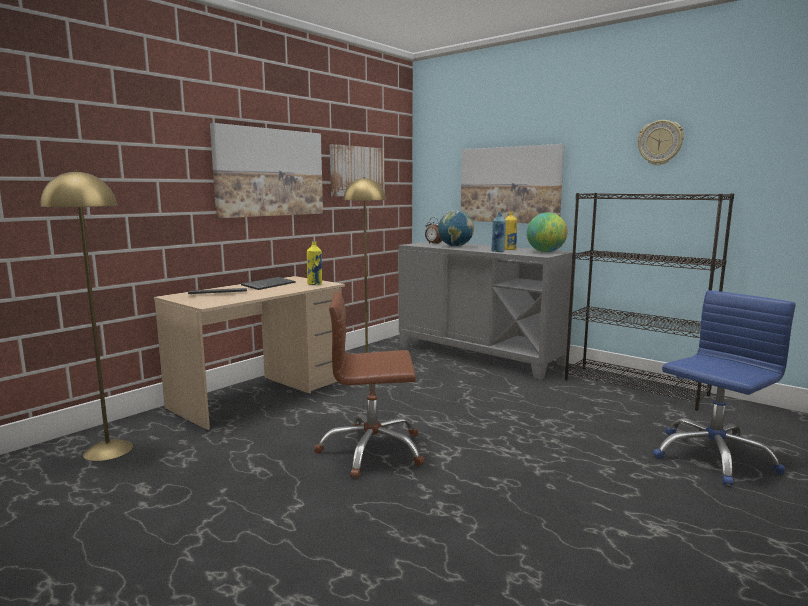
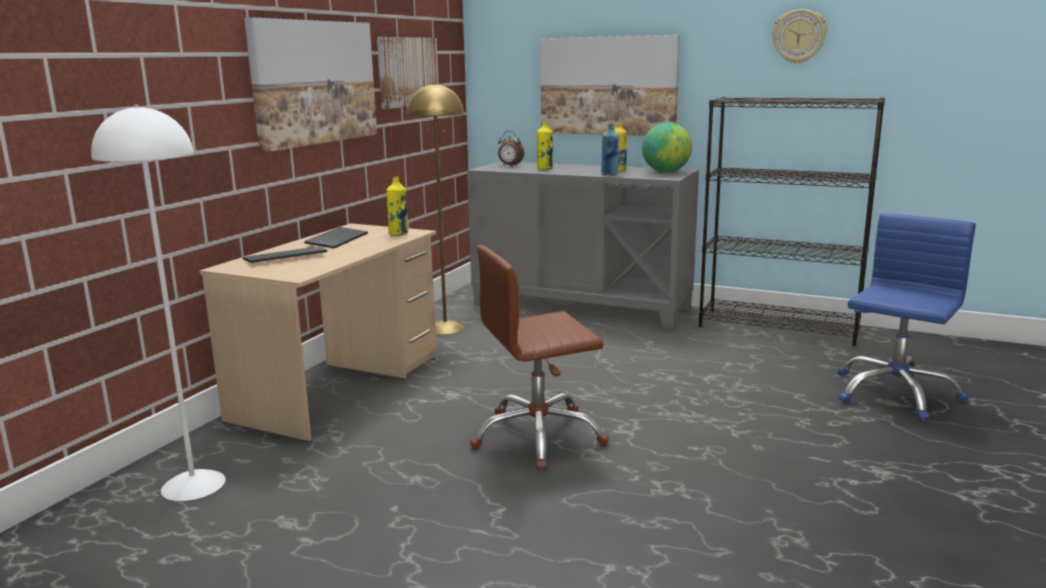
camera: 15 degrees left, 5 degrees up
yellow floor lamp [41,170,133,461] -> white floor lamp [91,105,226,501]
globe [438,210,474,247] -> yellow bottle [537,122,553,170]

